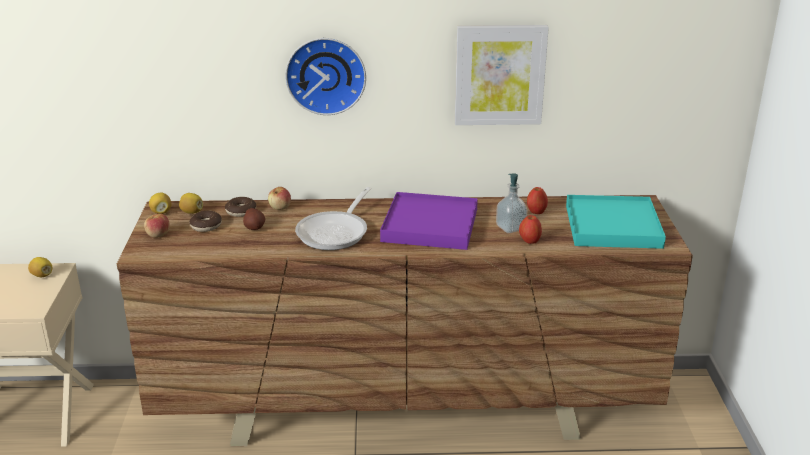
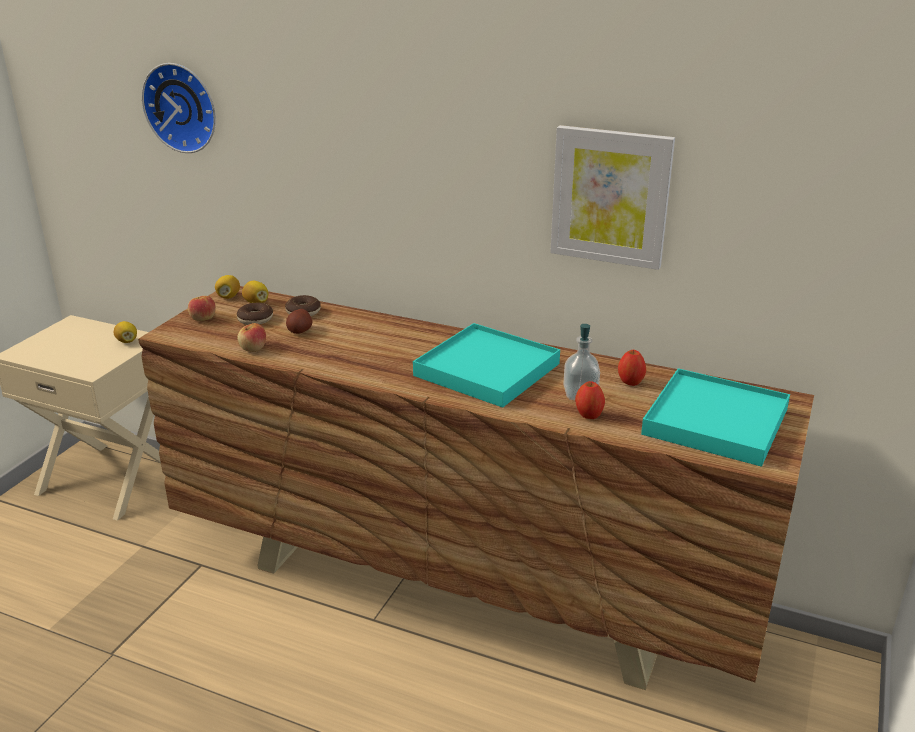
camera: 25 degrees right, 0 degrees up
apple [268,187,291,210] -> apple moved to [237,323,266,352]
wall clock [285,38,366,115] -> wall clock moved to [142,63,216,153]
frying pan [295,187,371,250] -> none
purple tray [380,192,478,250] -> turquoise tray [413,323,560,408]

